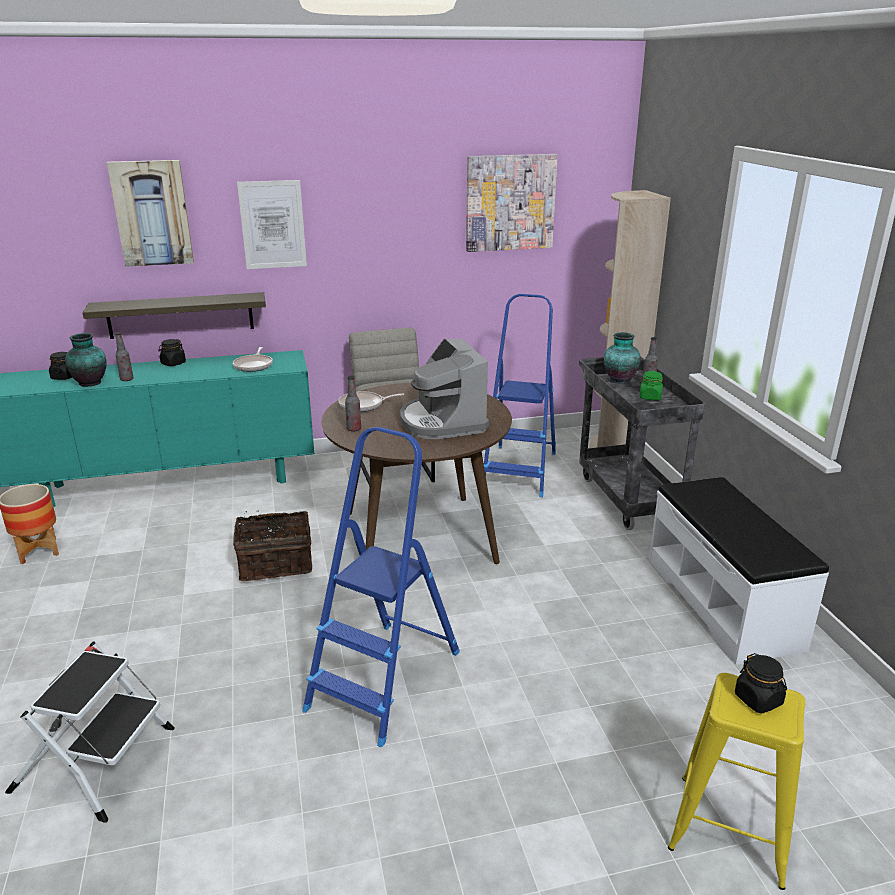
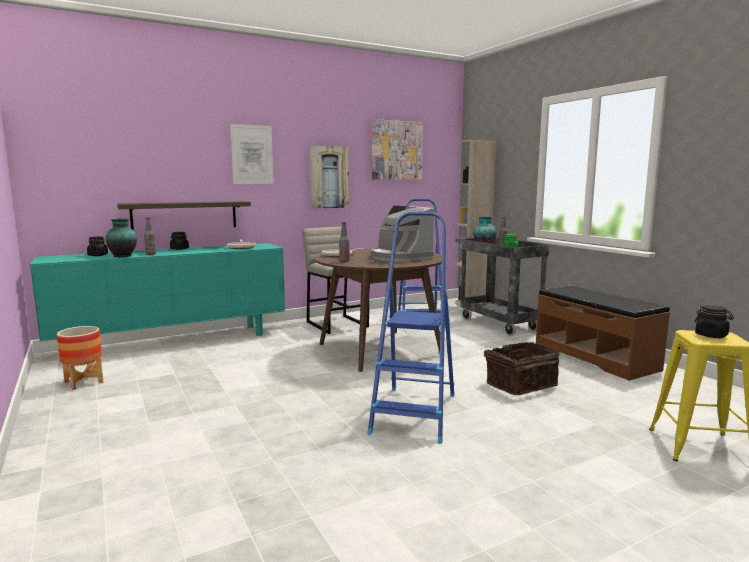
camera: 15 degrees left, 15 degrees down
step ladder [5,641,175,823] -> none
picture [107,160,194,267] -> picture moved to [310,146,349,209]
basket [233,511,312,581] -> basket moved to [481,342,559,395]
white bench [649,477,829,665] -> brown bench [536,286,670,381]

